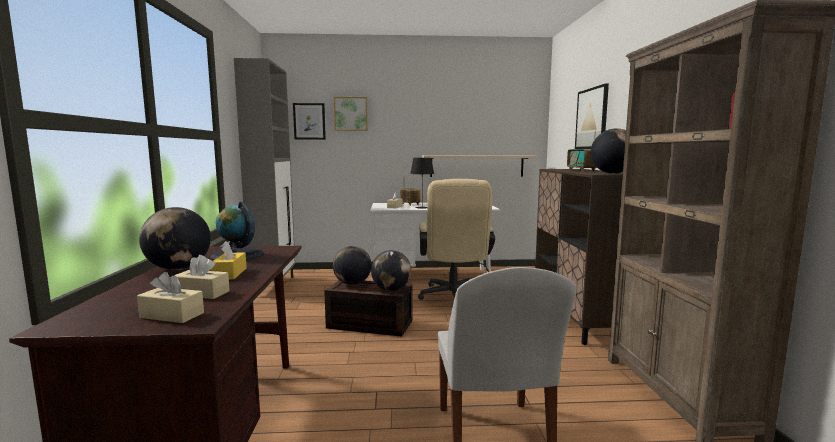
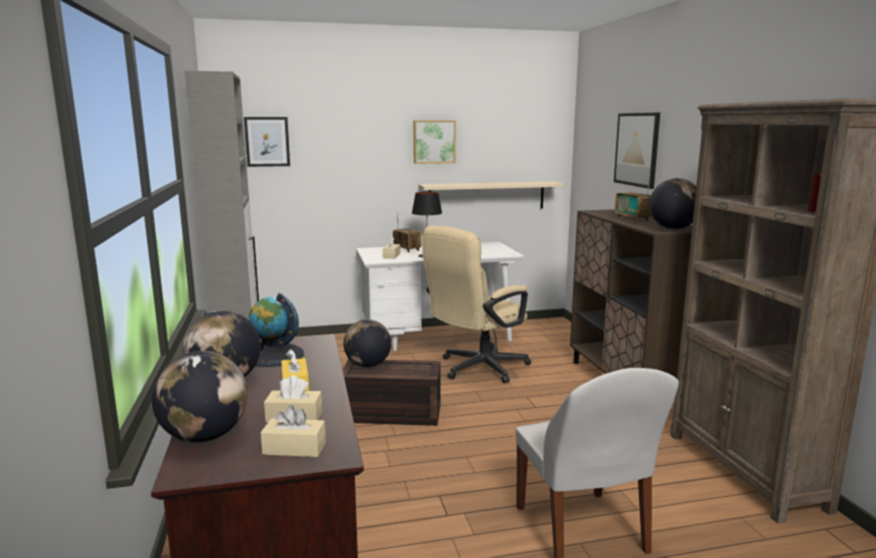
camera: 10 degrees left, 5 degrees up
picture [334,97,368,131] -> picture moved to [414,121,456,164]
globe [371,250,411,291] -> globe moved to [152,351,248,442]
beige office chair [418,179,495,300] -> beige office chair turned 60 degrees clockwise [422,226,531,383]

